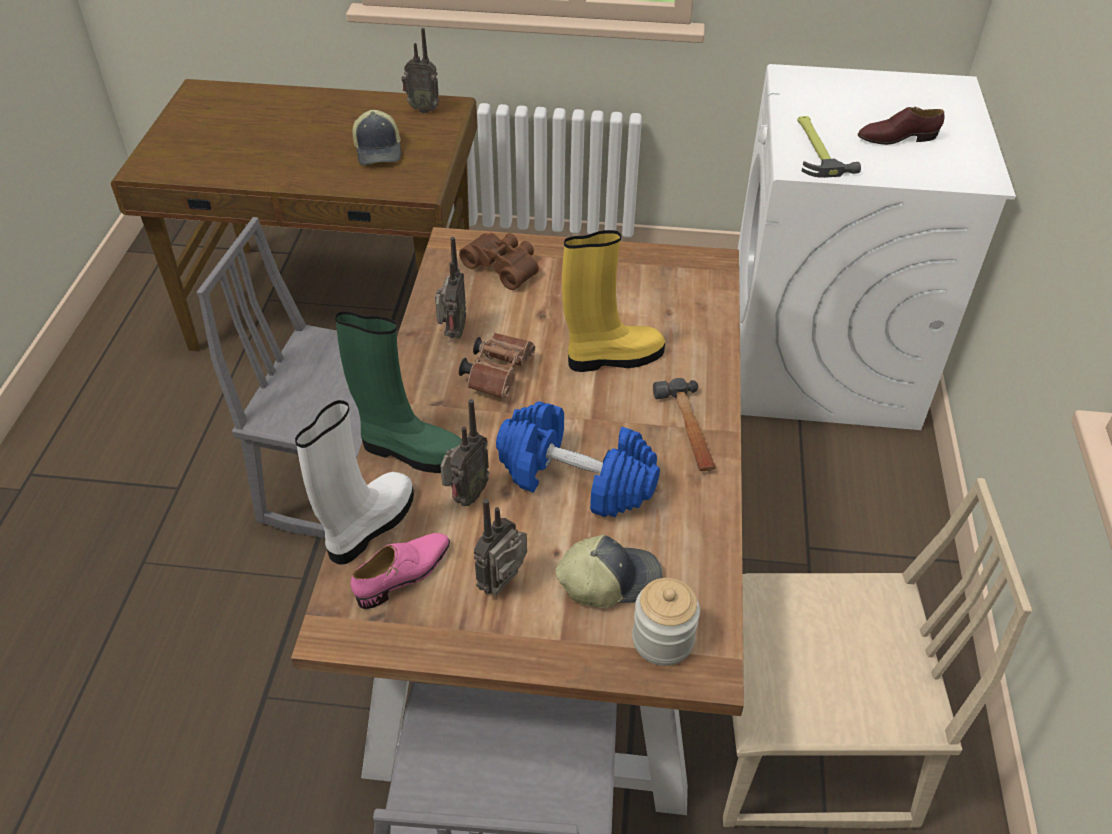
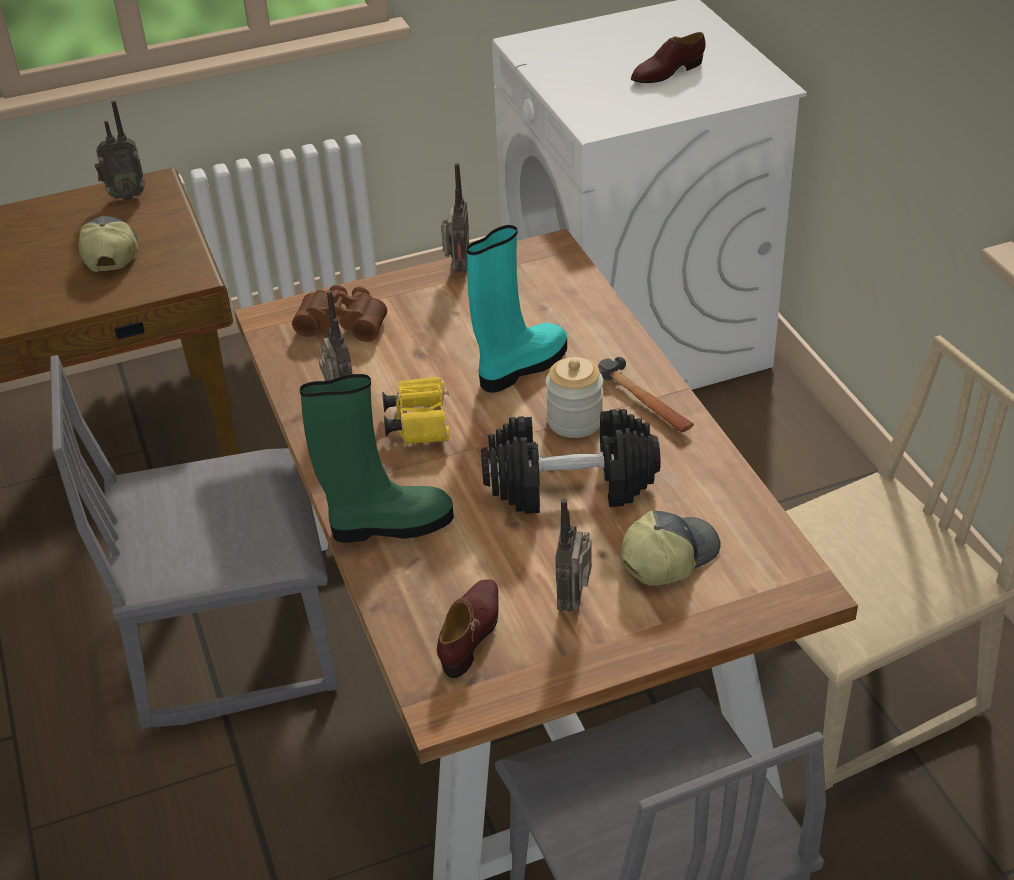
camera: 25 degrees left, 5 degrees down
white boot [295,400,414,565] -> none
pink shoe [351,533,450,609] -> brown shoe [437,580,499,678]
cap [353,110,401,165] -> cap turned 150 degrees counterclockwise [79,216,138,272]
radio [440,399,489,506] -> radio moved to [441,163,469,272]
brown binoculars [459,333,535,399] -> yellow binoculars [382,376,450,444]
blue dumbbell [496,402,660,517] -> black dumbbell [481,409,661,514]
yellow boot [562,230,665,372] -> turquoise boot [467,225,567,393]
jar [632,578,700,666] -> jar moved to [546,357,603,438]
hammer [797,116,861,178] -> none

